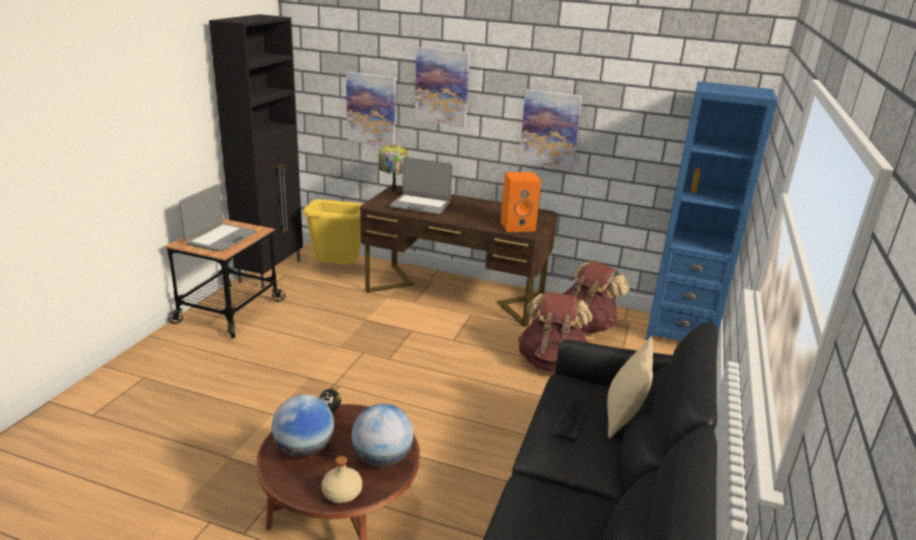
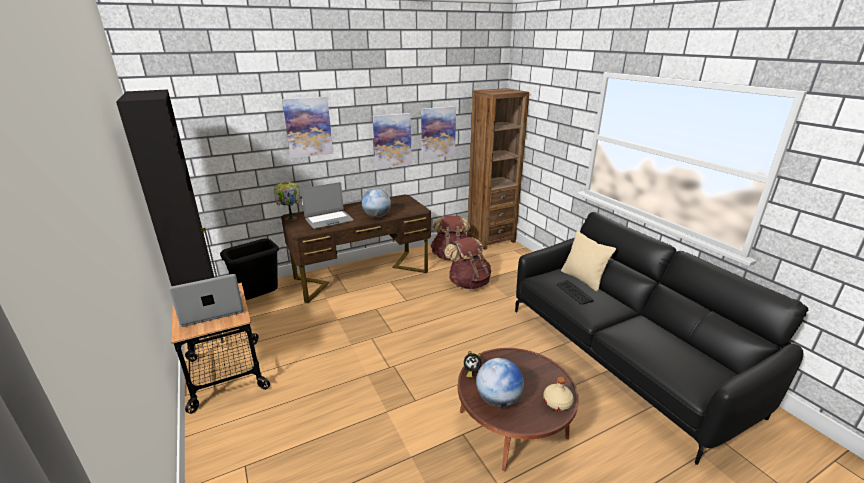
camera: 45 degrees left, 0 degrees up
laptop [179,184,257,251] -> laptop turned 90 degrees counterclockwise [169,274,244,327]
yellow trash can [303,199,363,265] -> black trash can [220,238,279,300]
picture [346,72,396,146] -> picture moved to [421,106,456,160]
globe [352,404,413,467] -> globe moved to [362,189,391,218]
orange speaker [501,172,541,232] -> none
blue bookcase [646,81,778,341] -> brown bookcase [467,88,529,250]

